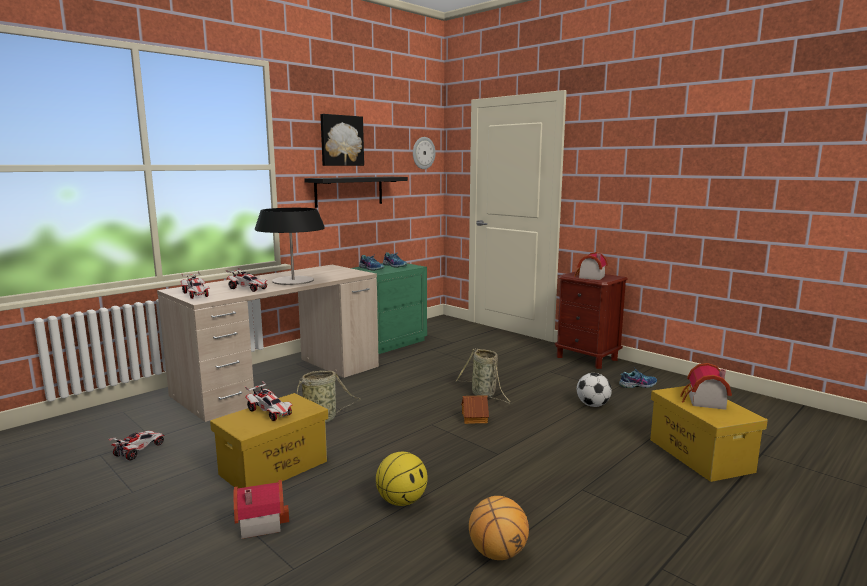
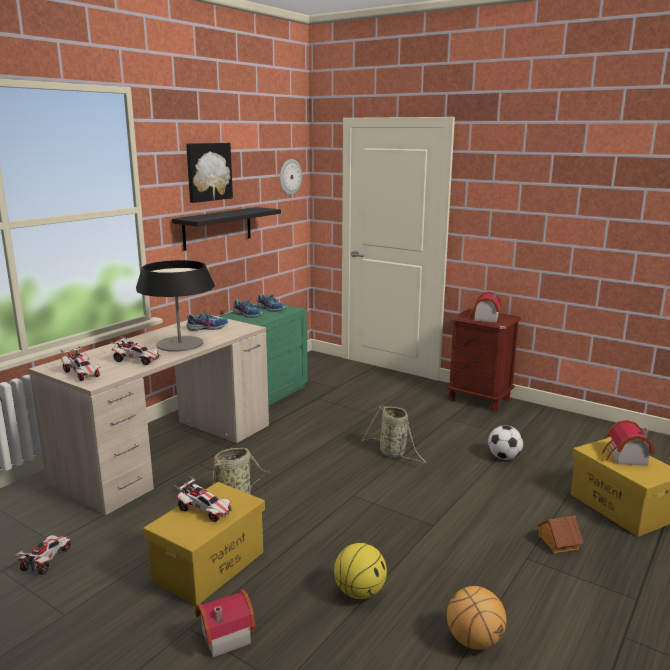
camera: 10 degrees left, 5 degrees up
toy house [461,395,489,424] -> toy house moved to [537,516,584,553]
shoe [619,370,657,388] -> shoe moved to [186,310,228,331]

